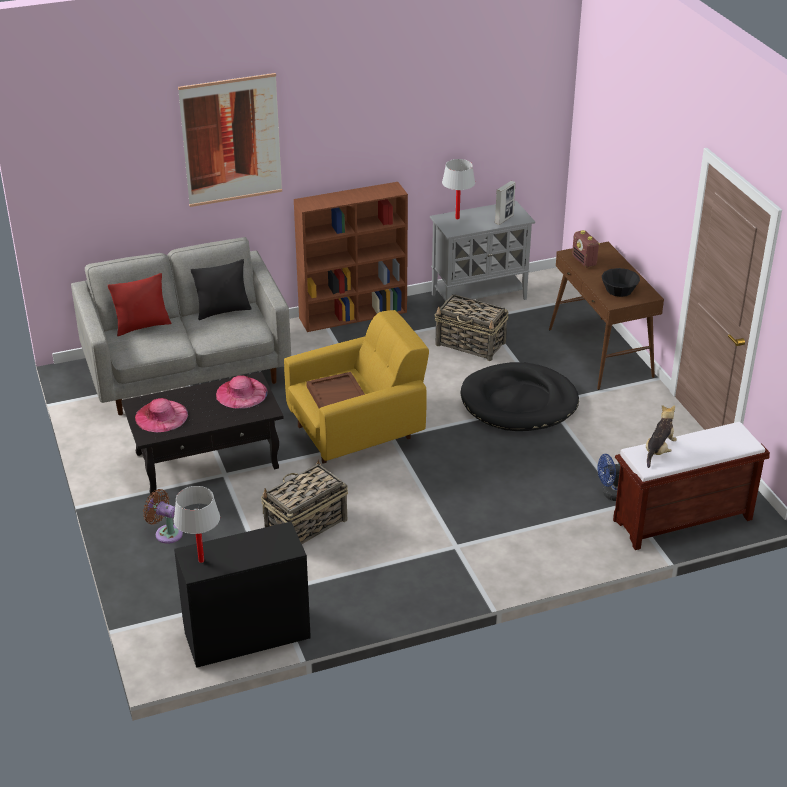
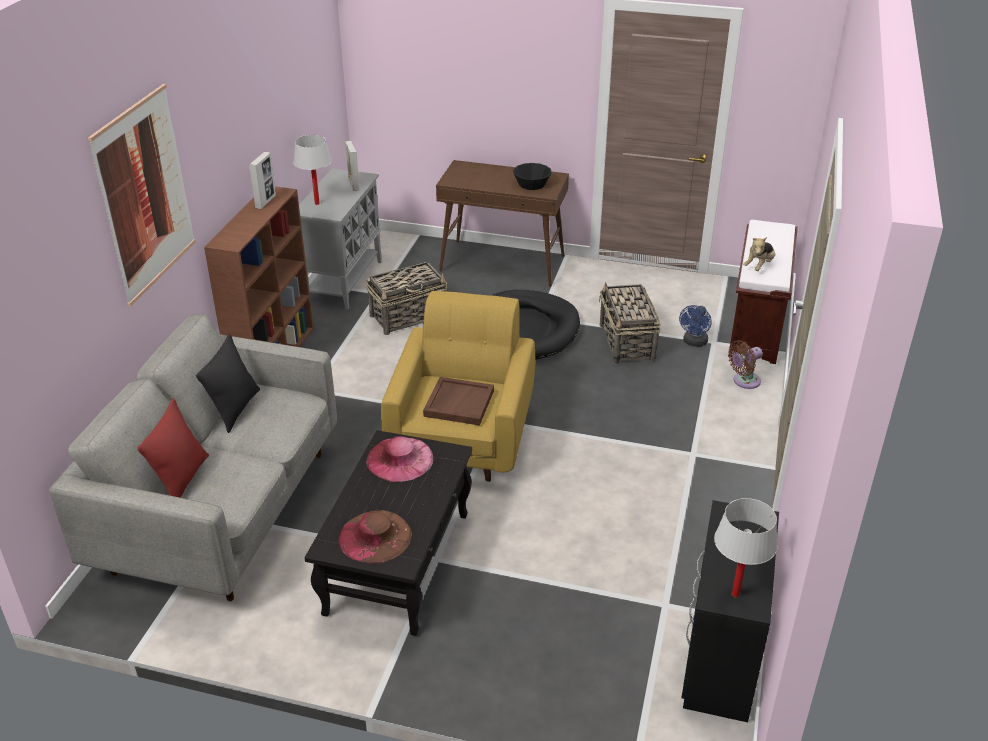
camera: 55 degrees left, 0 degrees up
pink hat [135,398,188,432] -> brown hat [338,510,412,563]
brown fan [143,489,183,544] -> brown fan moved to [728,340,763,389]
basket [261,459,348,544] -> basket moved to [599,283,661,364]
radio [572,230,600,268] -> none
plush toy [646,405,677,468] -> plush toy turned 120 degrees counterclockwise [743,237,775,271]
none -> picture frame [249,152,276,209]

